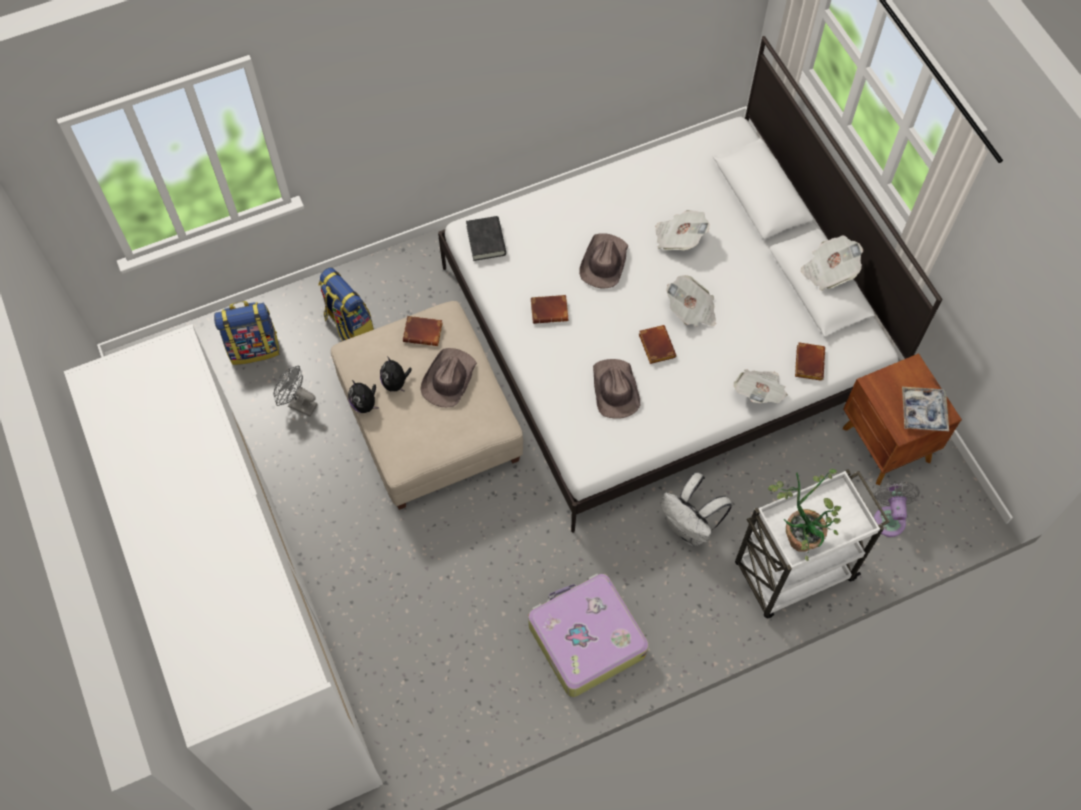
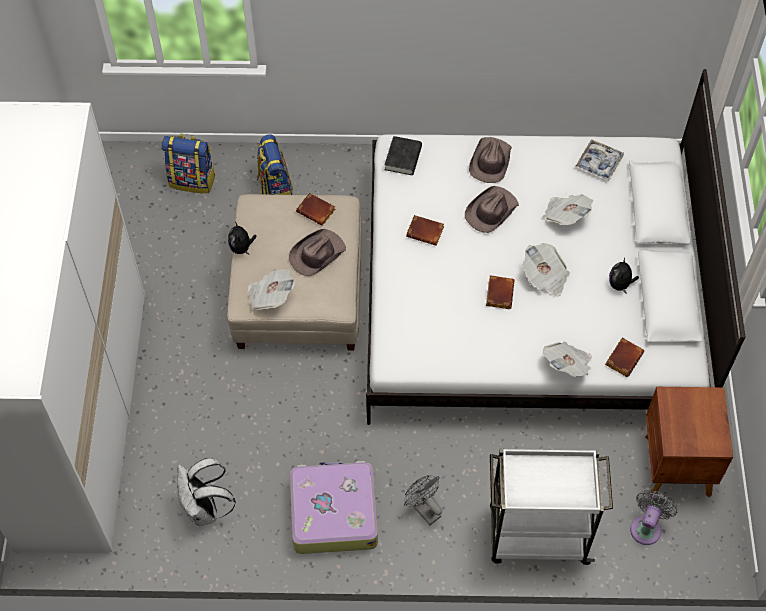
camera: 25 degrees right, 5 degrees down
grey fan [273,365,318,416] -> grey fan moved to [404,475,442,525]
plush toy [380,356,412,392] -> plush toy moved to [609,258,639,293]
brown hat [593,359,640,418] -> brown hat moved to [469,137,512,183]
white backpack [661,473,732,546] -> white backpack moved to [177,458,236,526]
potted plant [768,469,841,561] -> none
newspaper [801,236,863,291] -> newspaper moved to [247,269,295,310]
tray [902,387,949,431] -> tray moved to [576,139,624,180]

